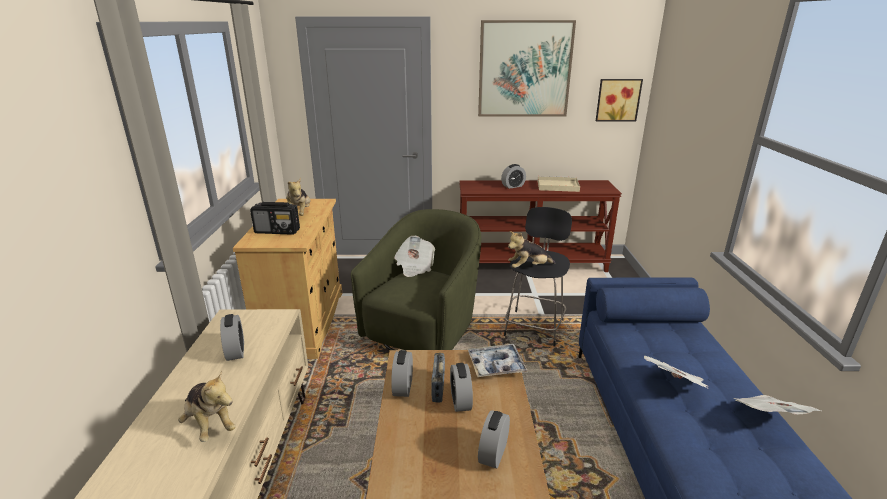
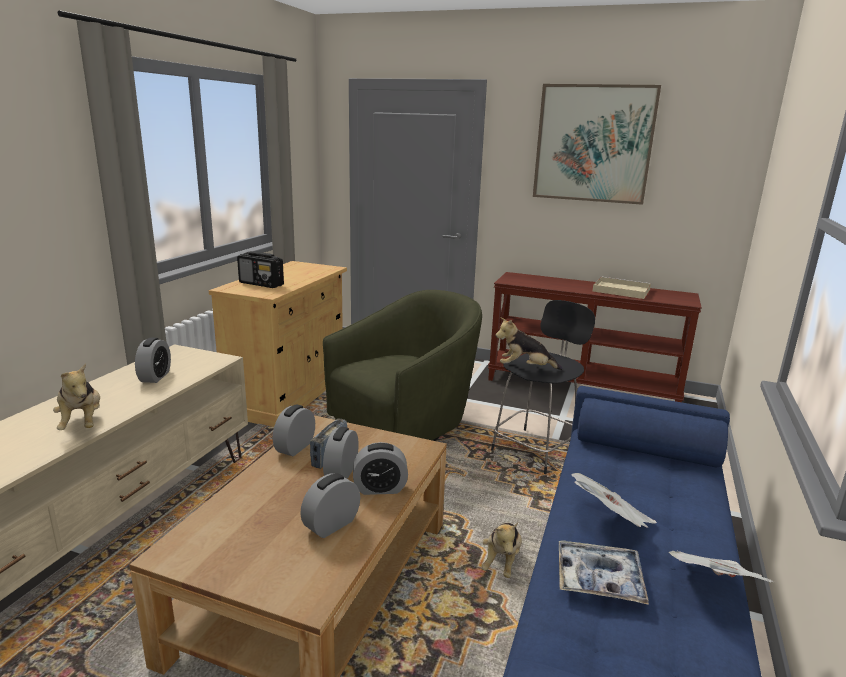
camera: 20 degrees right, 5 degrees down
plush toy [286,178,310,216] -> plush toy moved to [482,523,522,578]
newspaper [394,236,435,277] -> none
tray [468,344,528,377] -> tray moved to [559,540,649,605]
alarm clock [501,164,526,189] -> alarm clock moved to [353,442,408,495]
picture [596,79,643,121] -> none

